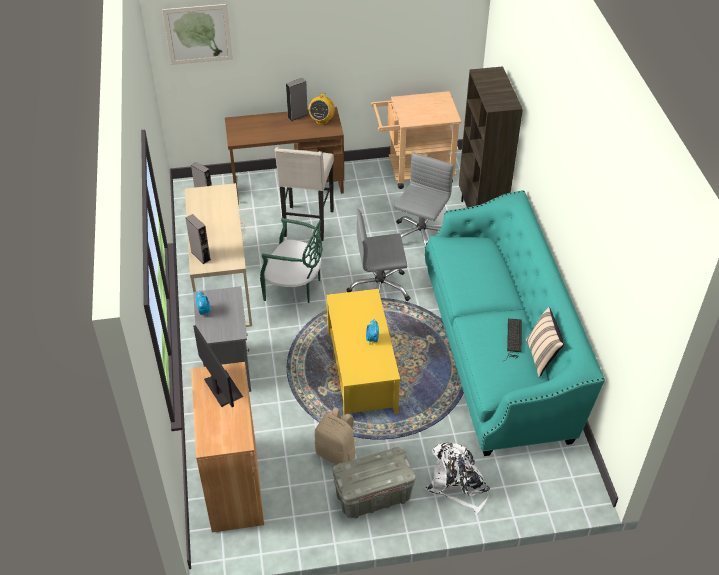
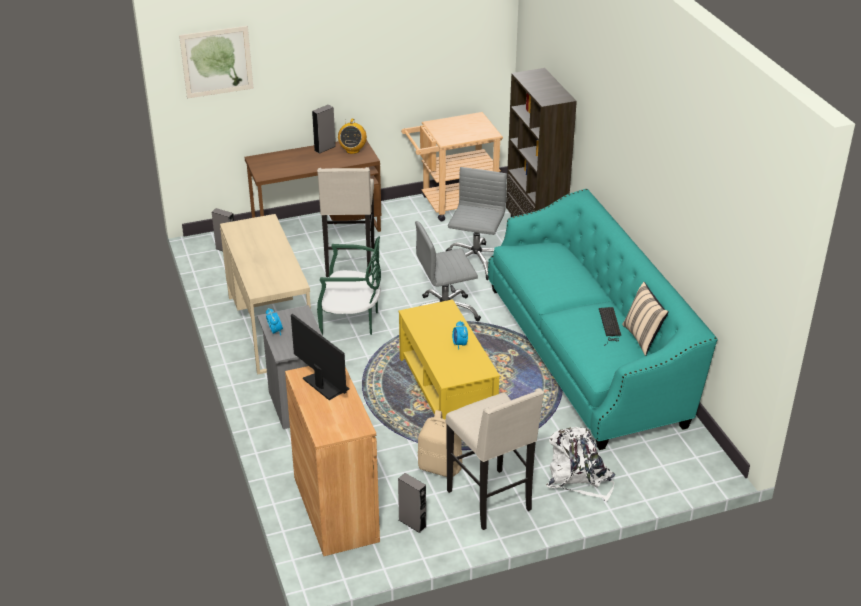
camera: 10 degrees left, 10 degrees down
grey speaker [185,214,211,264] -> grey speaker moved to [398,473,426,533]
grey storage box [333,447,416,518] -> beige stool [446,388,544,530]

